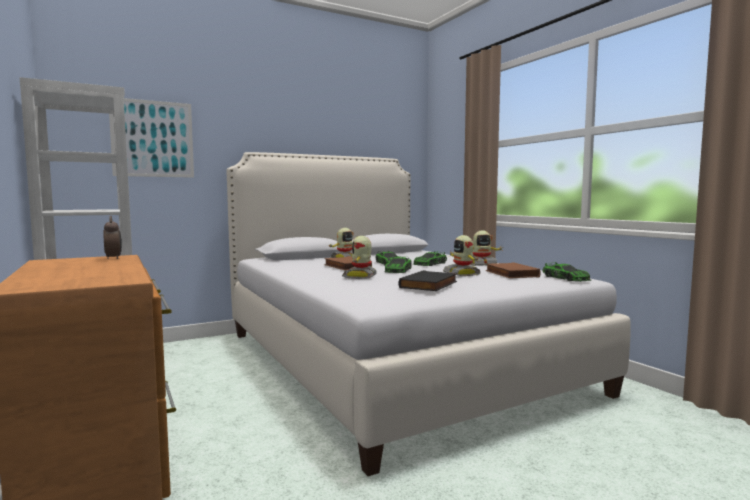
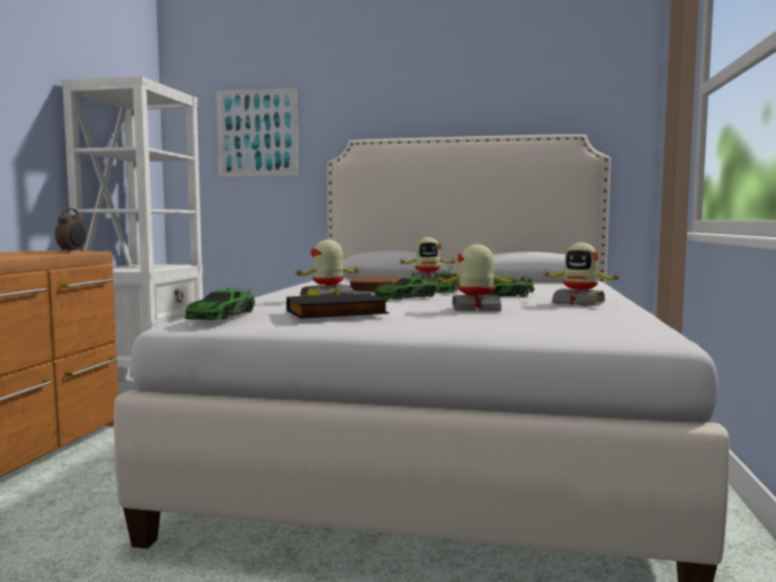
camera: 40 degrees right, 0 degrees up
toy robot [443,235,480,276] -> toy robot turned 75 degrees clockwise [433,244,519,311]
brown book [486,262,541,278] -> none
toy car [542,262,591,282] -> toy car moved to [184,288,255,320]

